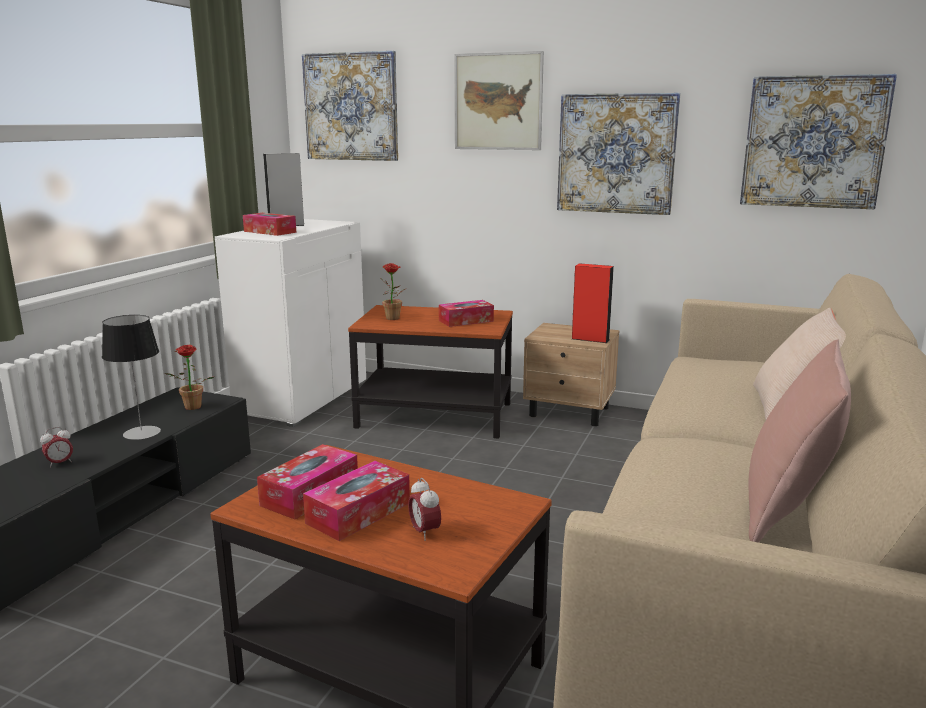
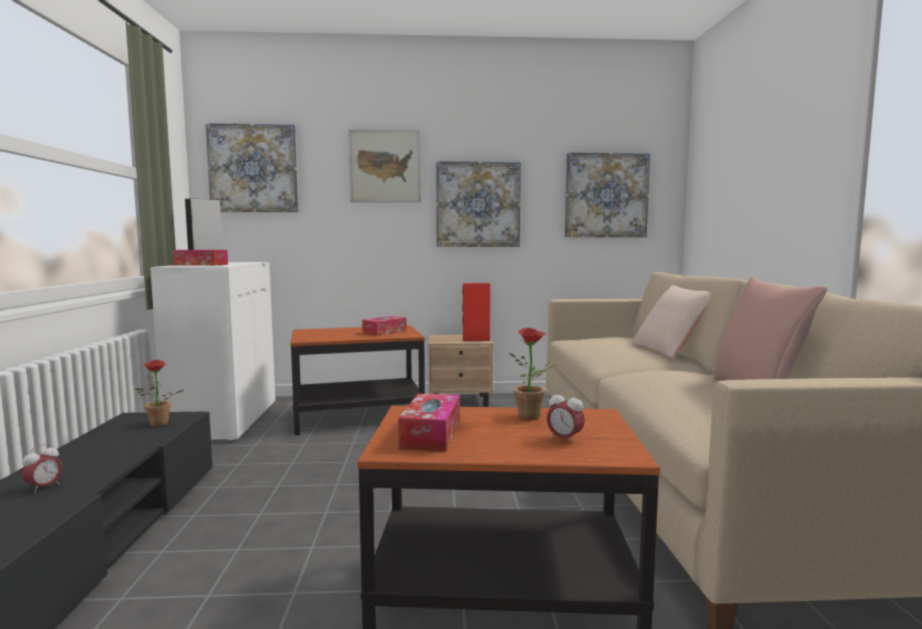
camera: 25 degrees left, 10 degrees down
table lamp [102,315,161,440] -> none
tissue box [303,461,410,541] -> none
potted plant [380,263,405,320] -> potted plant moved to [509,328,557,420]

